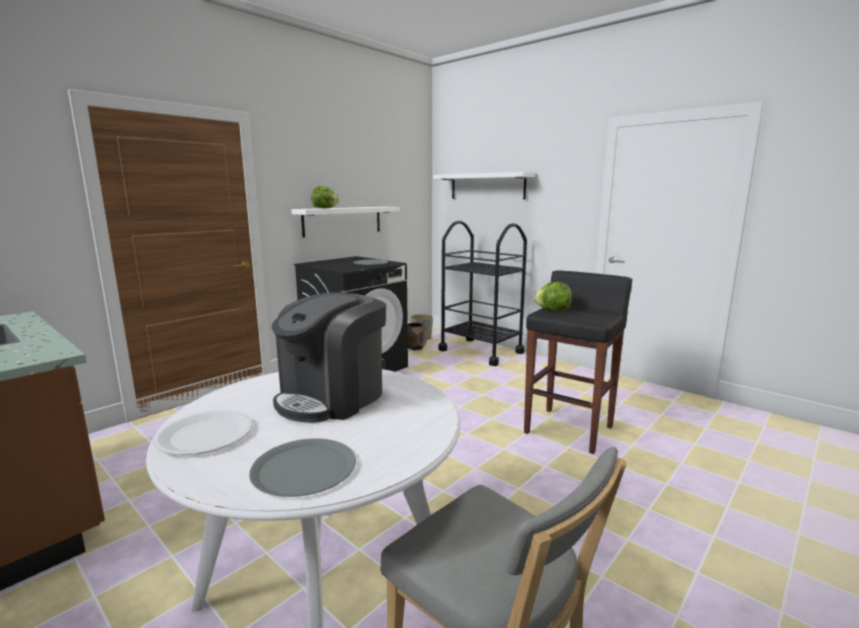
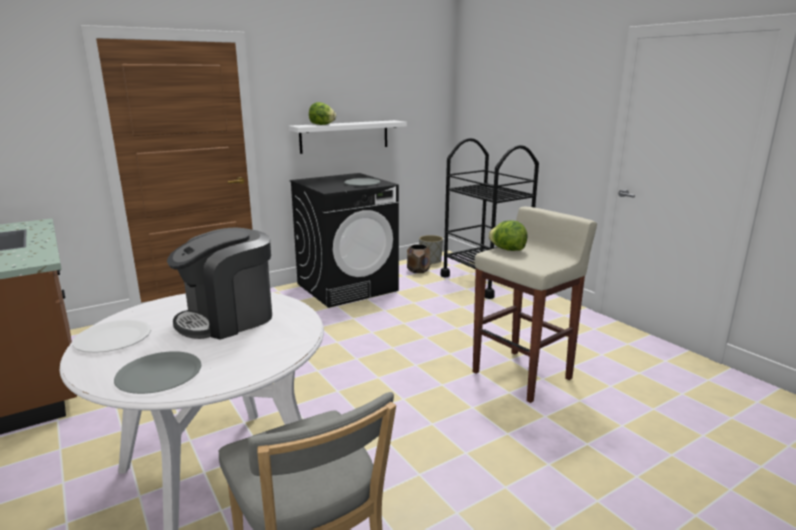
camera: 15 degrees right, 5 degrees up
white shelf [434,172,535,199] -> none
black stool [524,270,632,454] -> beige stool [473,207,597,403]

